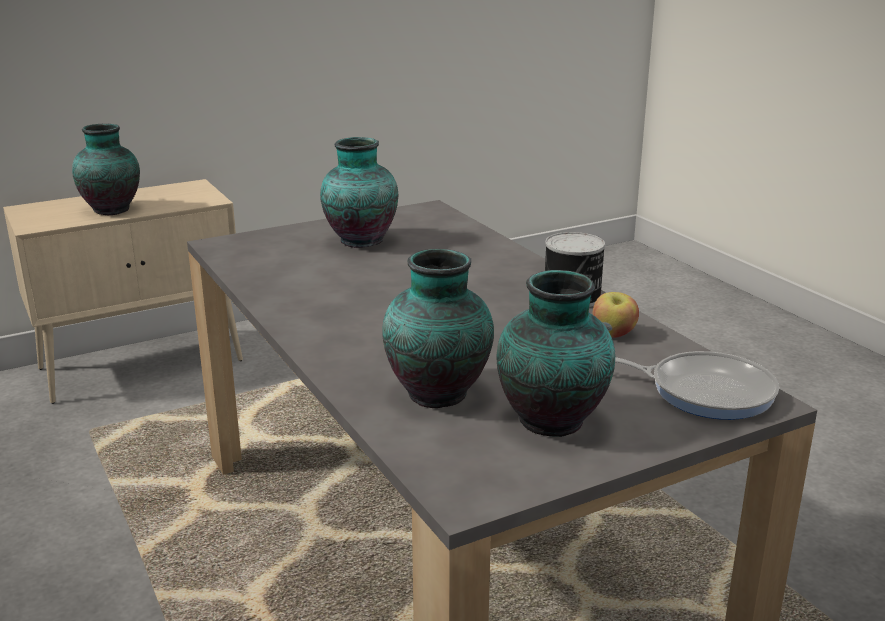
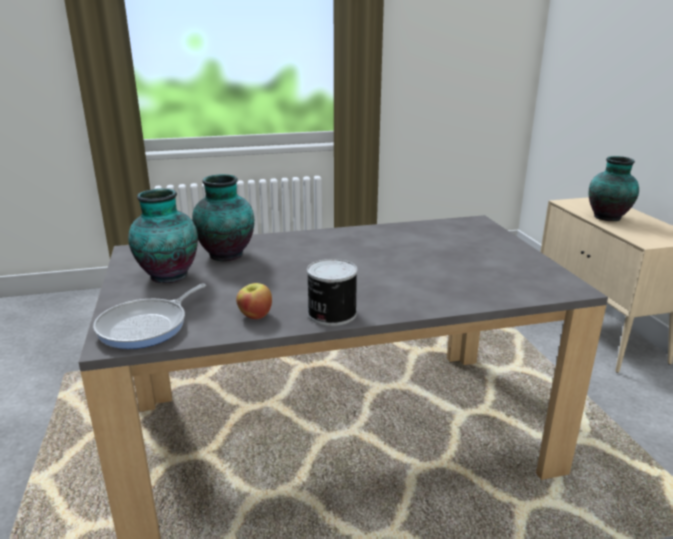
camera: 105 degrees right, 0 degrees up
vase [320,137,398,248] -> none

